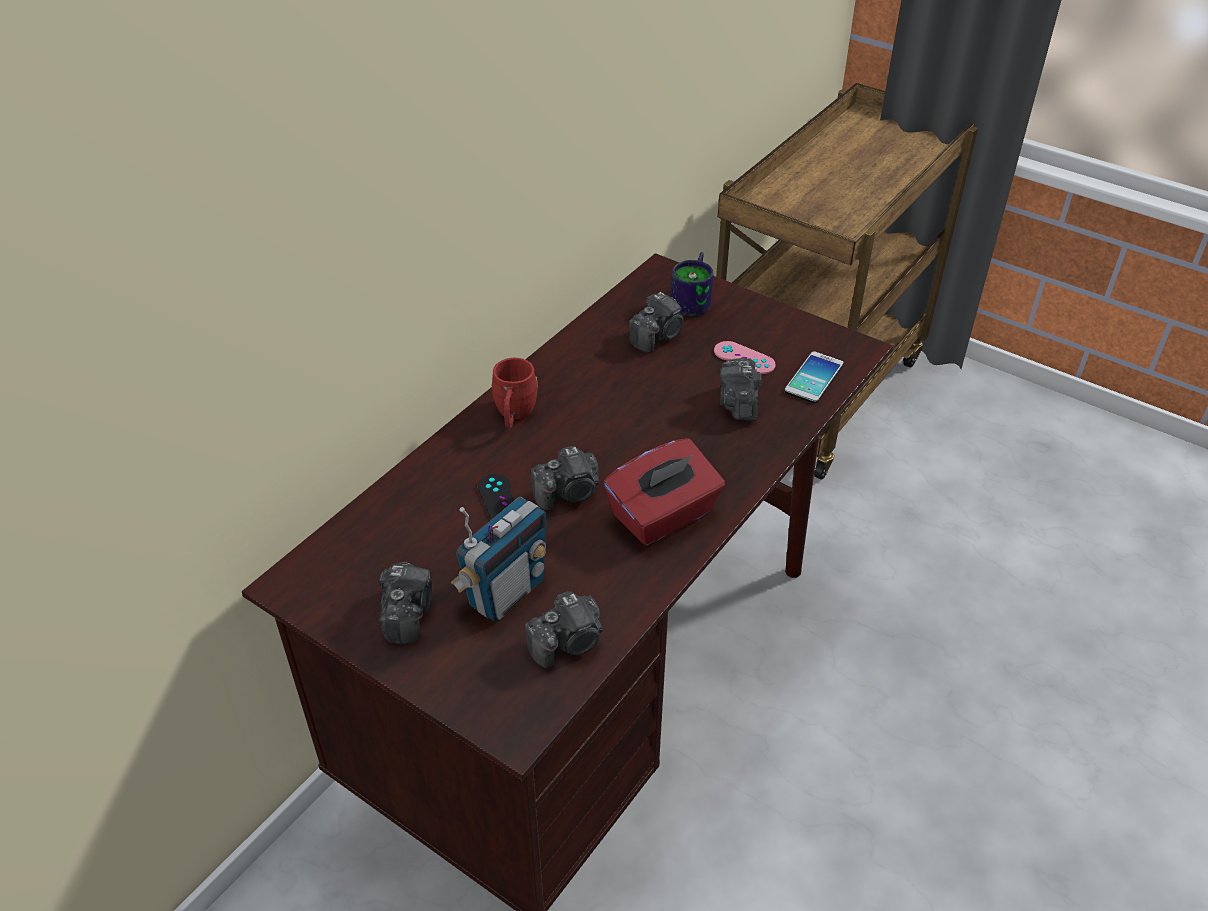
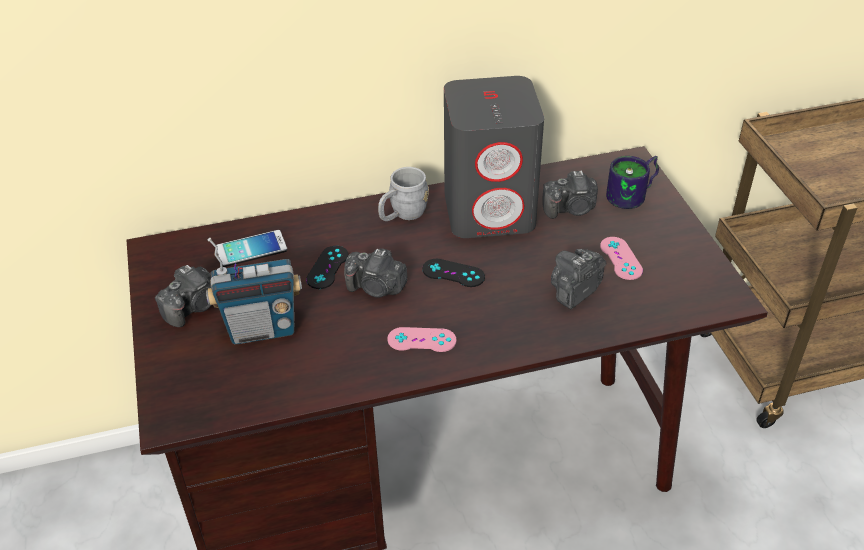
camera: 40 degrees right, 0 degrees up
red mug [492,358,538,428] -> grey mug [378,167,429,221]
camera [524,591,603,668] -> none
red tissue box [604,438,725,546] -> pink game controller [387,327,456,352]
phone [784,351,844,403] -> phone moved to [217,230,287,267]
none -> black game controller [422,259,485,287]
none -> grey speaker [444,76,544,238]

